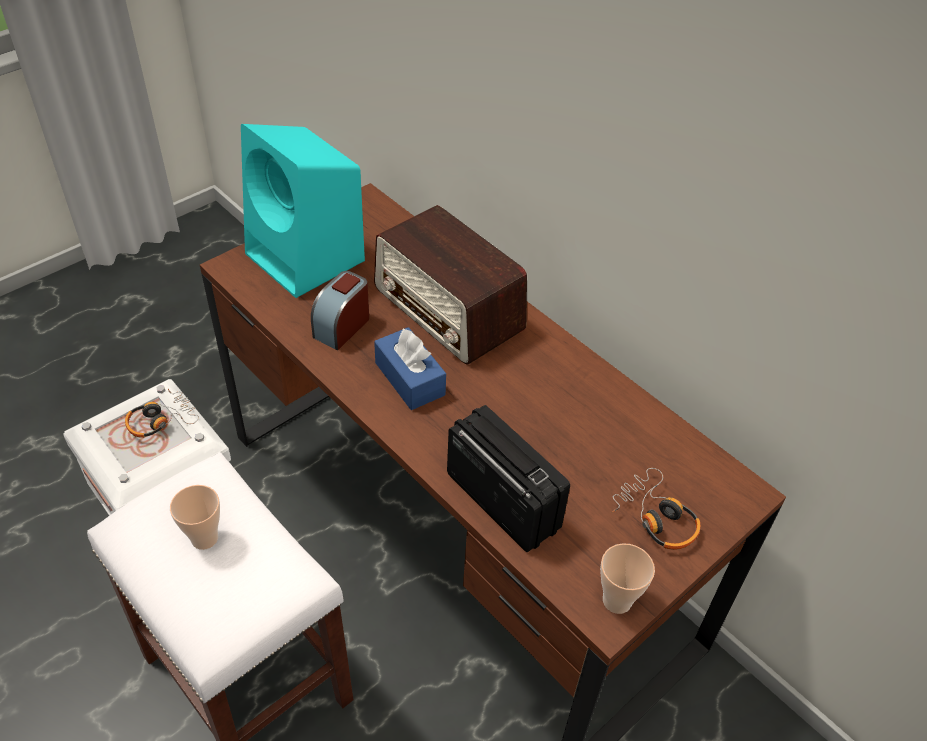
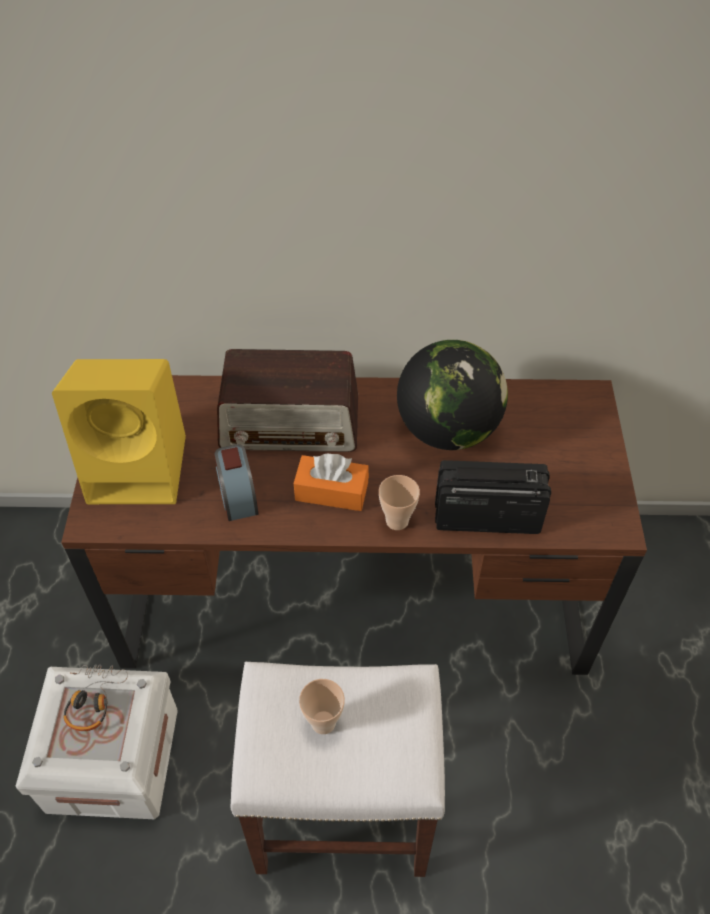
camera: 45 degrees left, 5 degrees up
turquoise speaker [241,124,365,298] -> yellow speaker [52,359,186,504]
blue tissue box [374,327,446,410] -> orange tissue box [294,453,369,511]
cup [600,543,655,614] -> cup moved to [379,475,420,530]
headphones [612,468,700,550] -> none
none -> globe [397,340,508,450]

